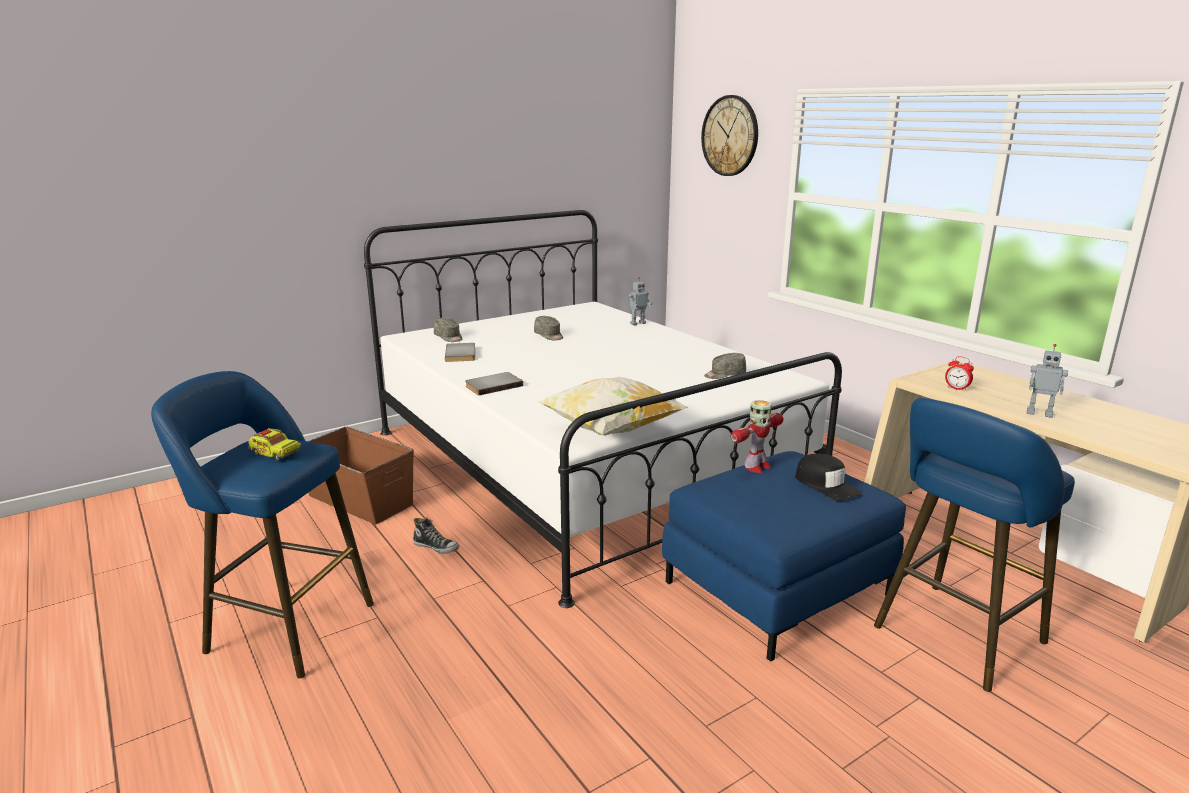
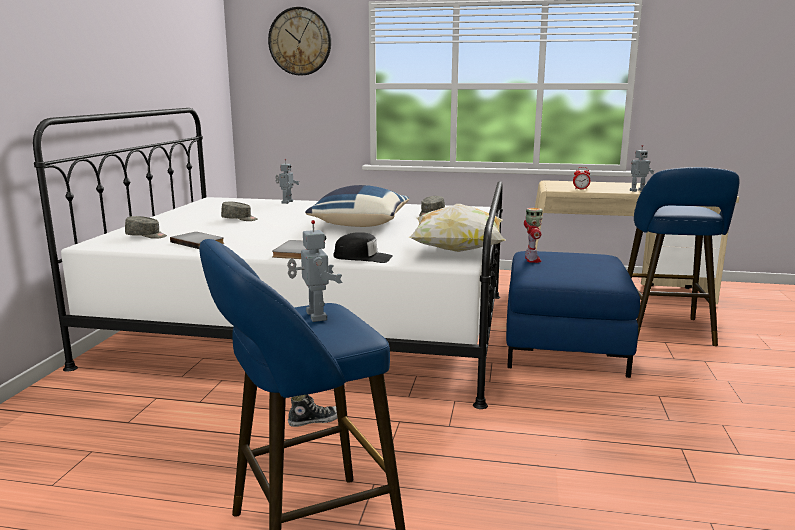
camera: 45 degrees left, 5 degrees down
toy truck [248,428,301,461] -> toy robot [287,220,342,322]
brown storage box [308,427,414,524] -> none
black cap [795,454,862,502] -> black cap moved to [333,232,393,263]
none -> blue pillow [305,185,409,227]

